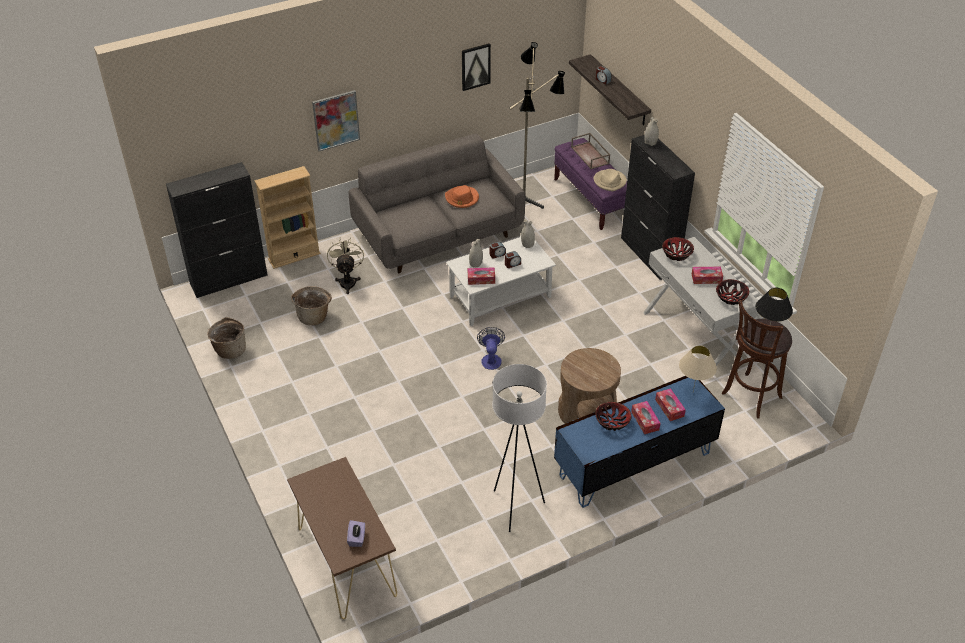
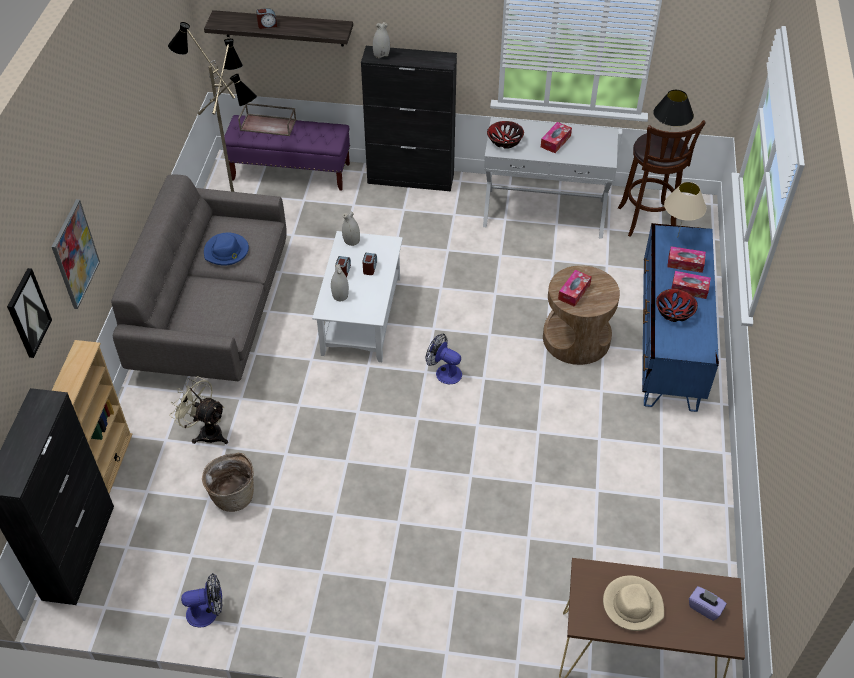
camera: 55 degrees left, 5 degrees up
basket [207,317,246,359] -> fan [181,573,222,627]
orange hat [445,185,479,208] -> blue hat [204,233,249,266]
picture [462,43,491,91] -> picture moved to [7,268,52,358]
tissue box [468,267,495,285] -> tissue box moved to [558,270,592,307]
white floor lamp [492,364,547,532] -> none
beige hat [594,169,627,191] -> beige hat moved to [603,575,664,631]
bowl [716,279,749,305] -> none

